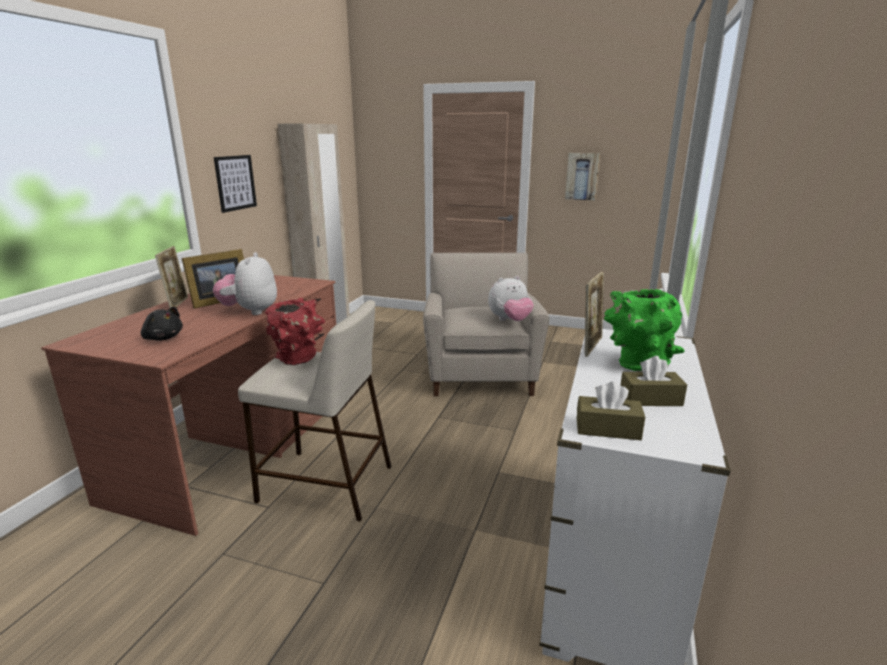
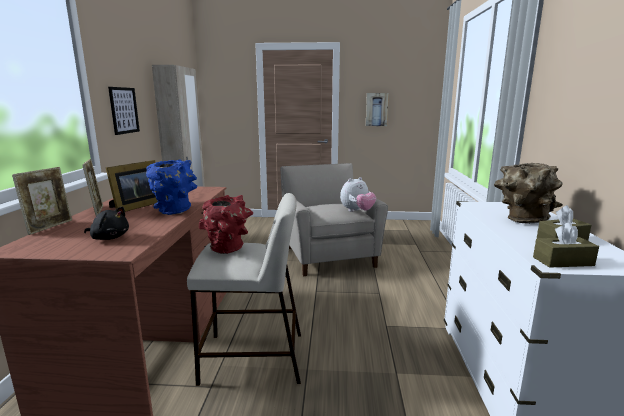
camera: 15 degrees left, 5 degrees down
plush toy [213,252,277,315] -> blue vase [146,159,197,215]
picture frame [585,272,604,357] -> picture frame moved to [12,167,72,235]
green vase [604,289,685,372] -> brown vase [494,163,563,224]

